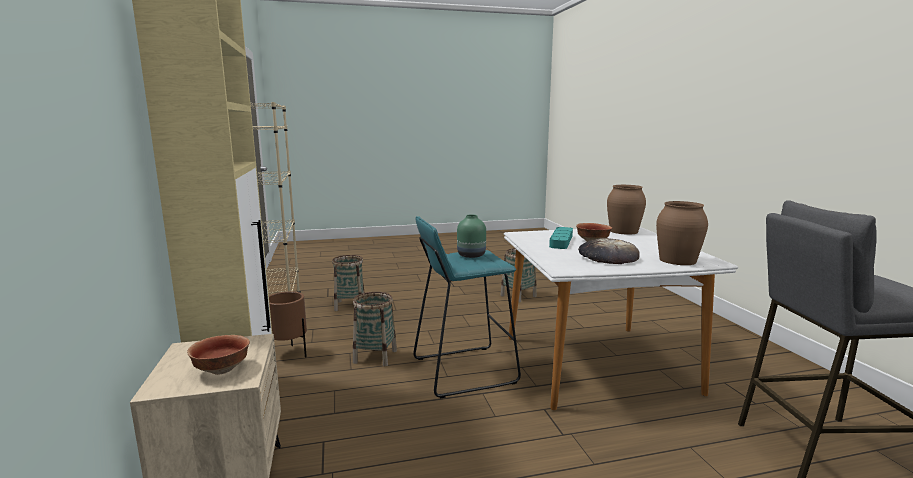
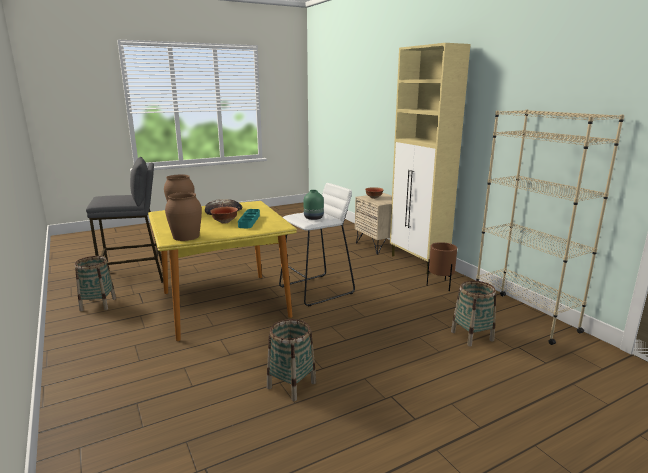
camera: 165 degrees right, 5 degrees up
basket [353,292,397,366] -> basket moved to [75,256,116,311]
turquoise stool [413,216,521,398] -> white stool [279,183,355,307]
white dining table [504,228,738,410] -> yellow dining table [148,201,297,341]

